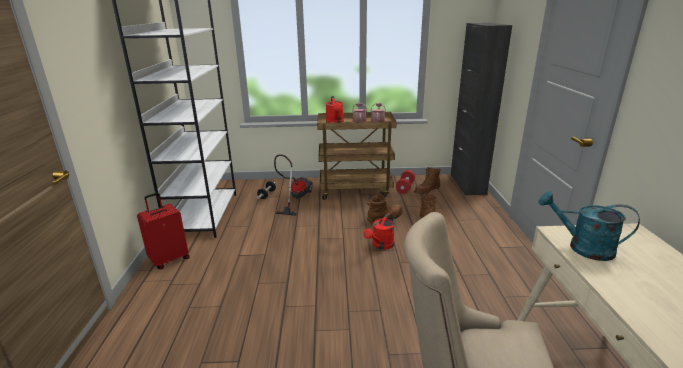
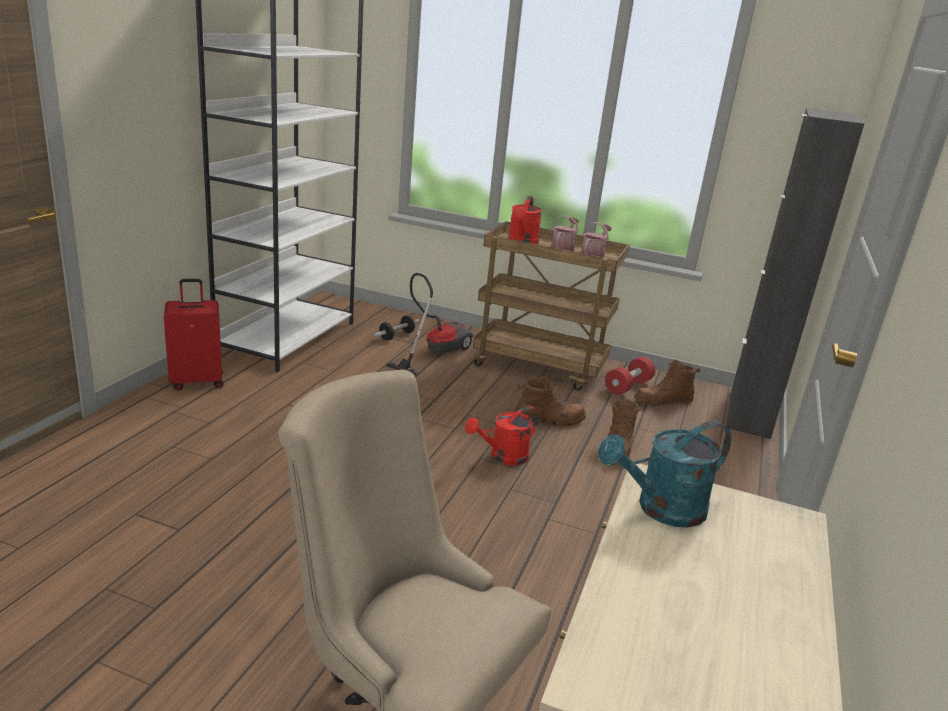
camera: 20 degrees right, 0 degrees up
turquoise watering can [538,191,640,261] -> turquoise watering can turned 75 degrees counterclockwise [598,421,731,527]

